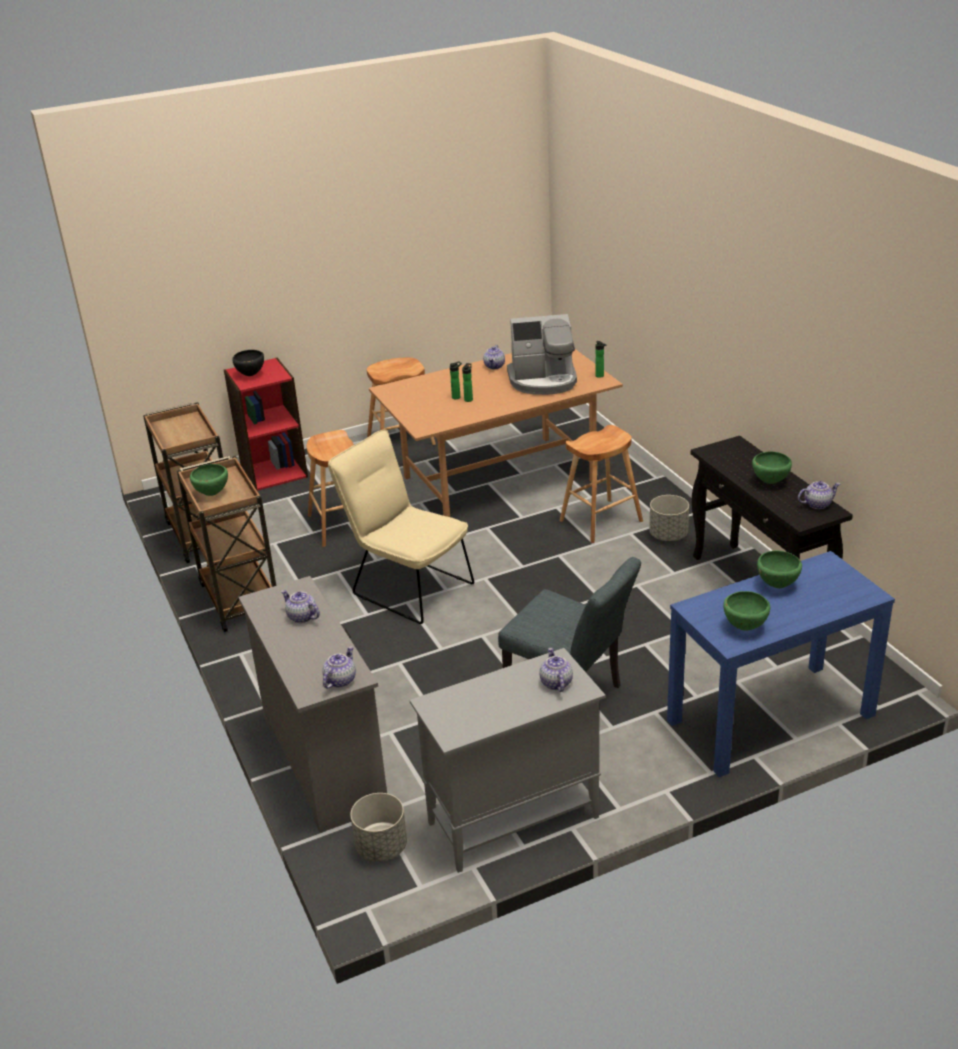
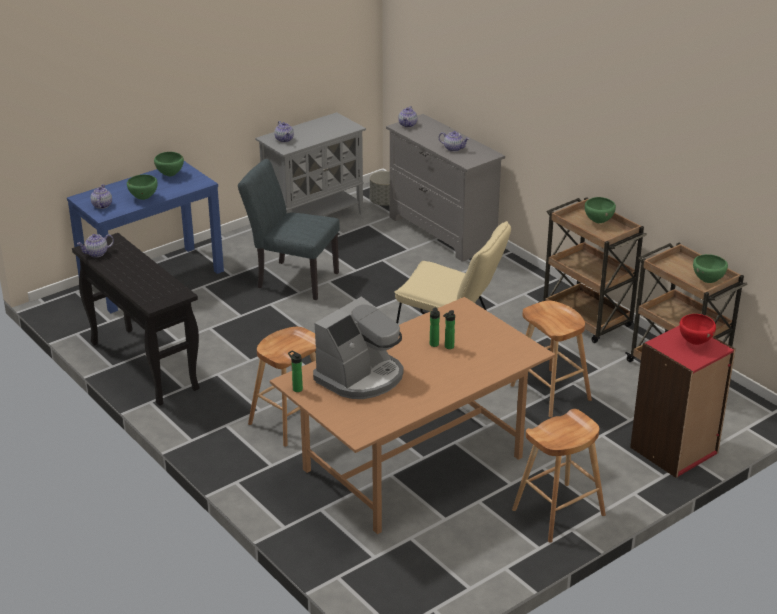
camera: 165 degrees right, 0 degrees up
black bowl [232,350,264,376] -> red bowl [679,314,716,345]
teapot [483,345,505,369] -> teapot moved to [91,184,112,209]
coffee machine [507,314,577,395] -> coffee machine turned 150 degrees clockwise [313,296,404,399]
grey planter [649,495,689,541] -> none
green bowl [752,452,792,484] -> green bowl moved to [693,254,728,283]

